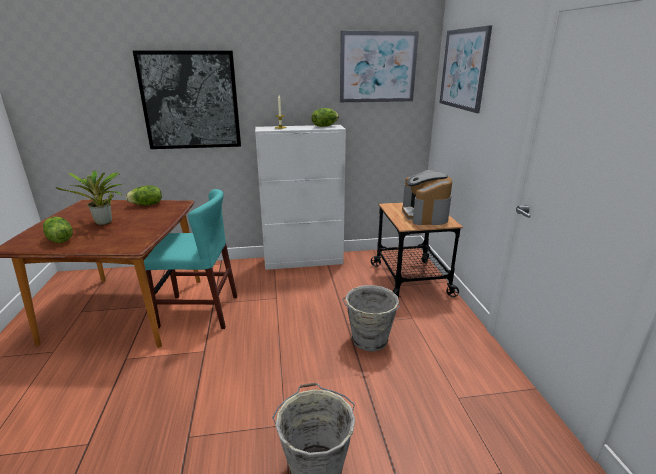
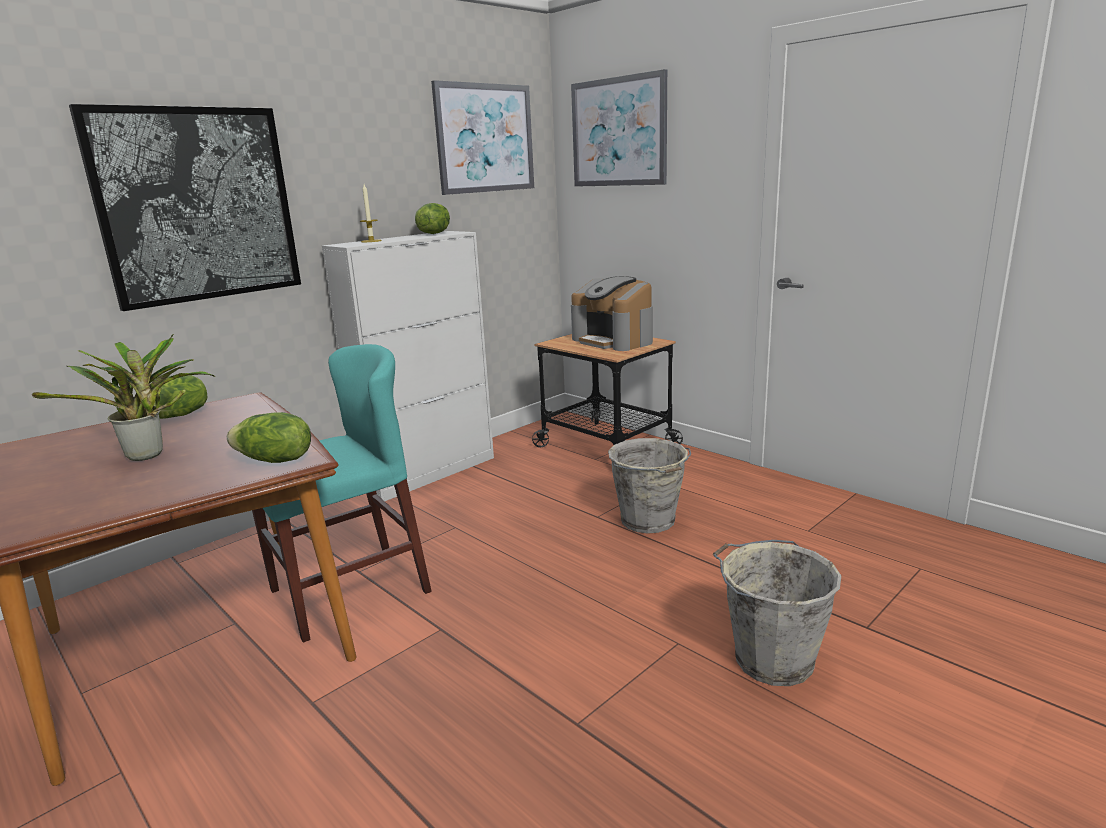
camera: 35 degrees left, 5 degrees down
lettuce [43,217,73,243] -> lettuce moved to [227,412,311,463]

